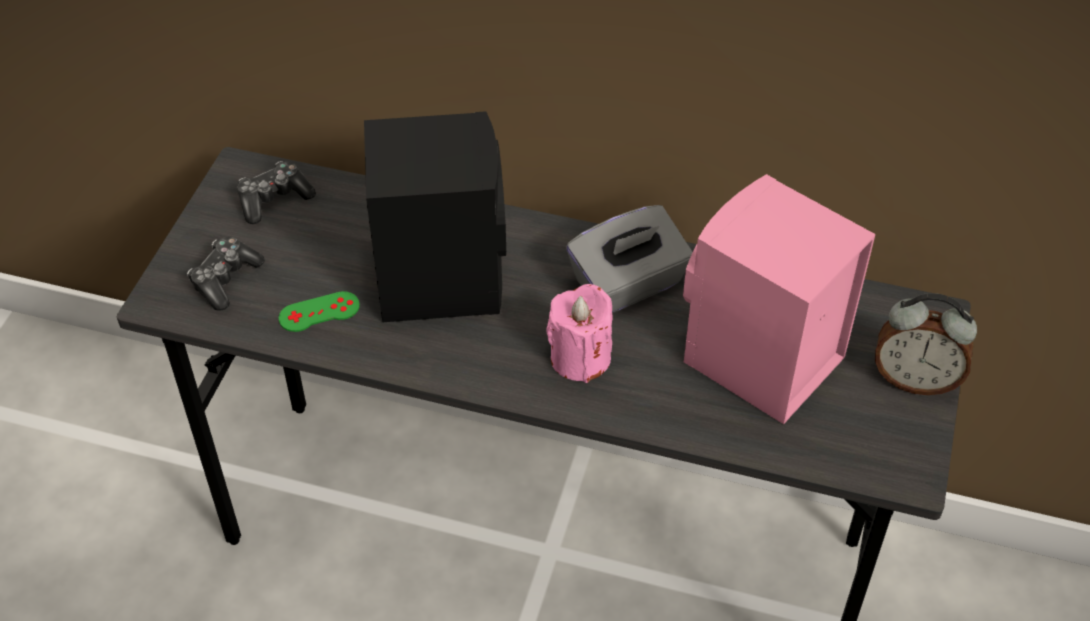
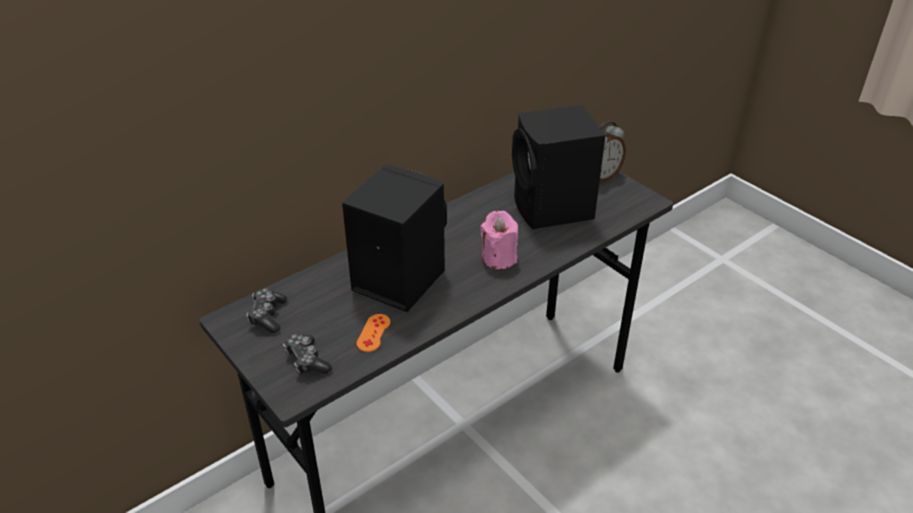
camera: 55 degrees left, 10 degrees down
green game controller [279,291,360,332] -> orange game controller [356,314,391,352]
grey tissue box [566,205,693,313] -> none
pink speaker [683,174,876,424] -> black speaker [512,105,606,229]

